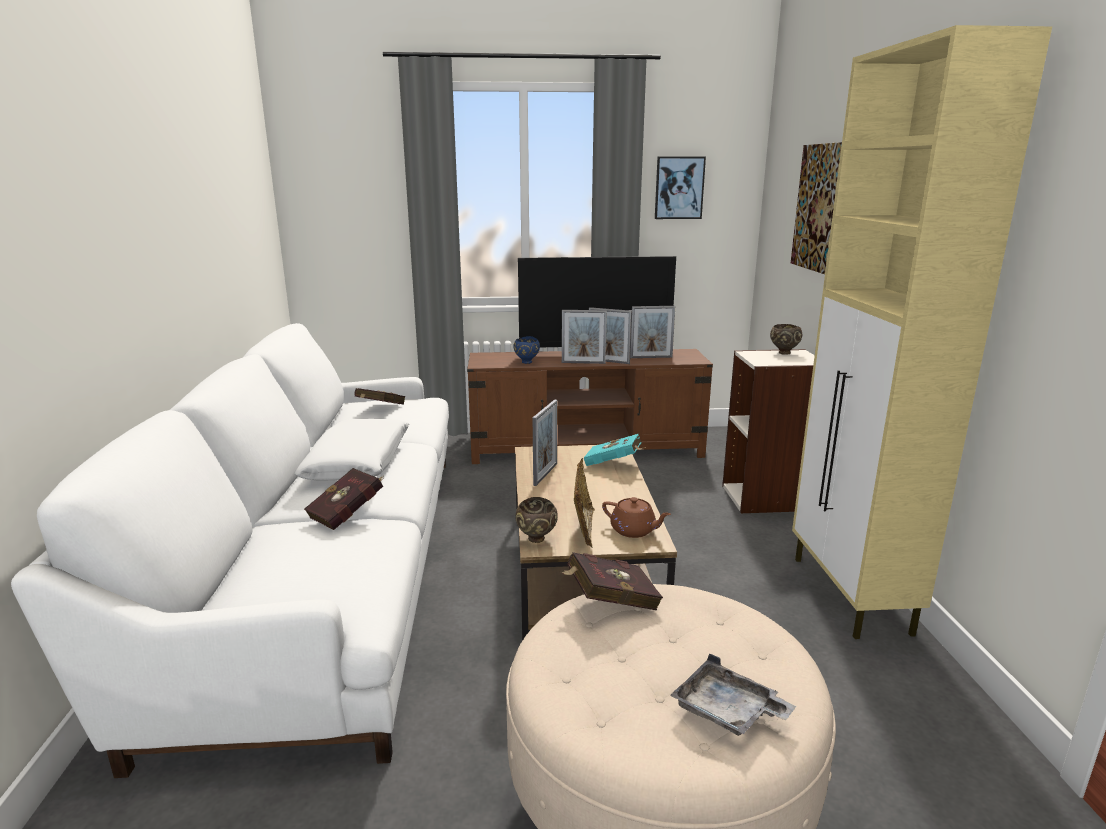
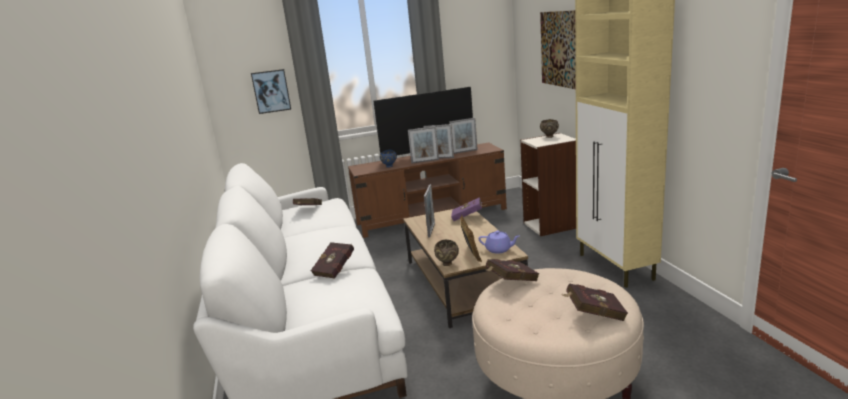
camera: 10 degrees left, 0 degrees up
white pillow [294,419,409,481] -> none
turquoise book [584,434,646,466] -> purple book [451,197,487,221]
brown teapot [602,497,671,538] -> purple teapot [479,231,519,254]
picture [655,157,706,219] -> picture moved to [251,69,291,114]
grey tray [670,653,796,736] -> red book [563,283,628,321]

